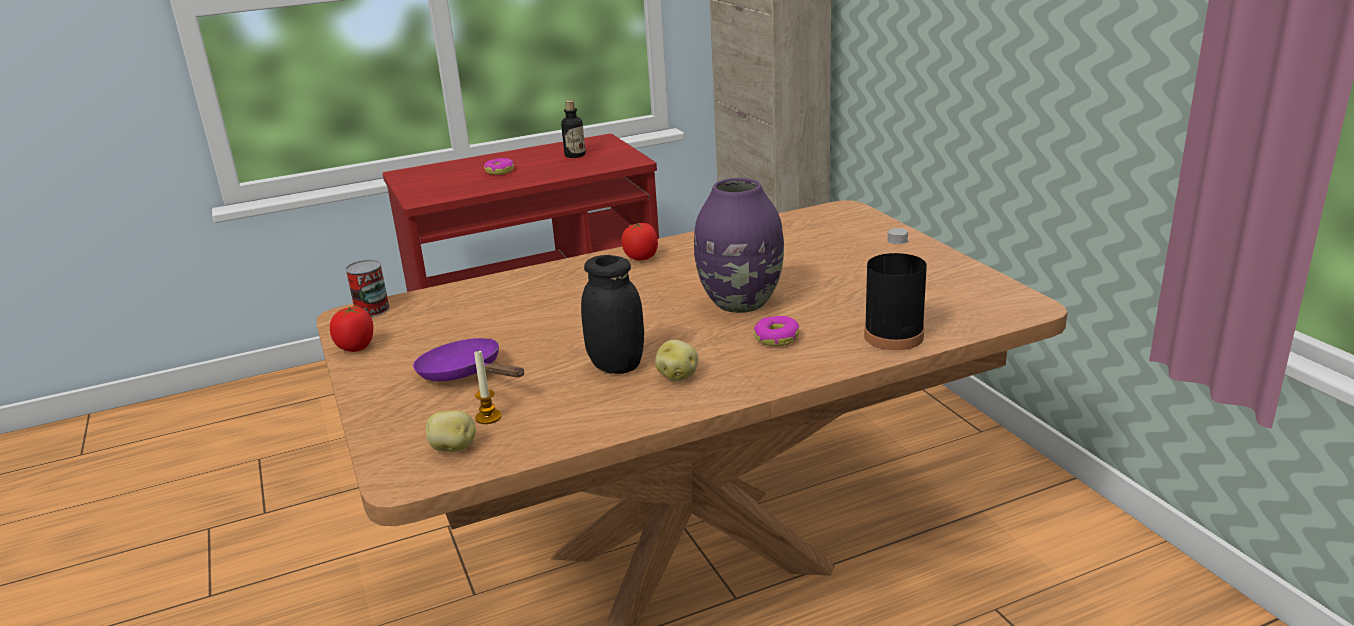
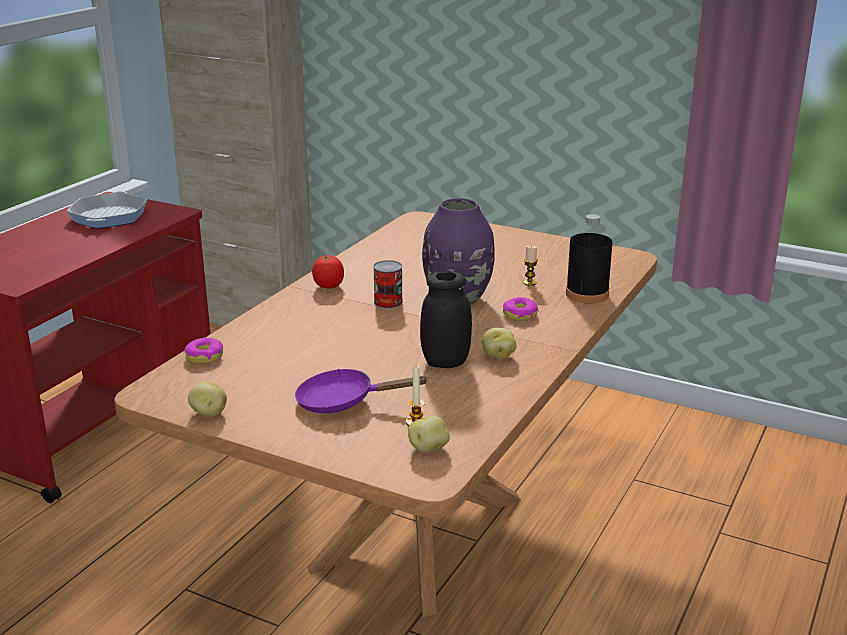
camera: 40 degrees left, 0 degrees up
tomato [330,307,373,352] -> potato [188,382,227,417]
can [345,259,390,317] -> can moved to [373,260,403,309]
donut [484,158,514,175] -> donut moved to [185,338,223,363]
bottle [561,100,586,158] -> frying pan [67,191,147,228]
none -> candle [523,245,538,286]

